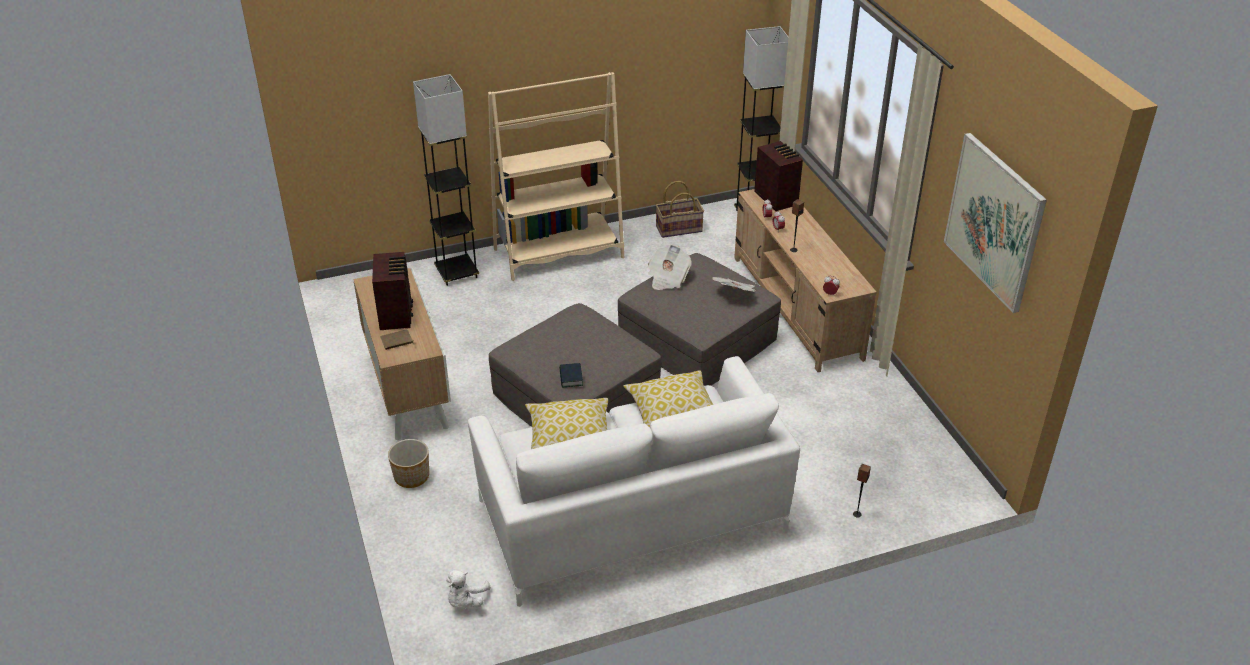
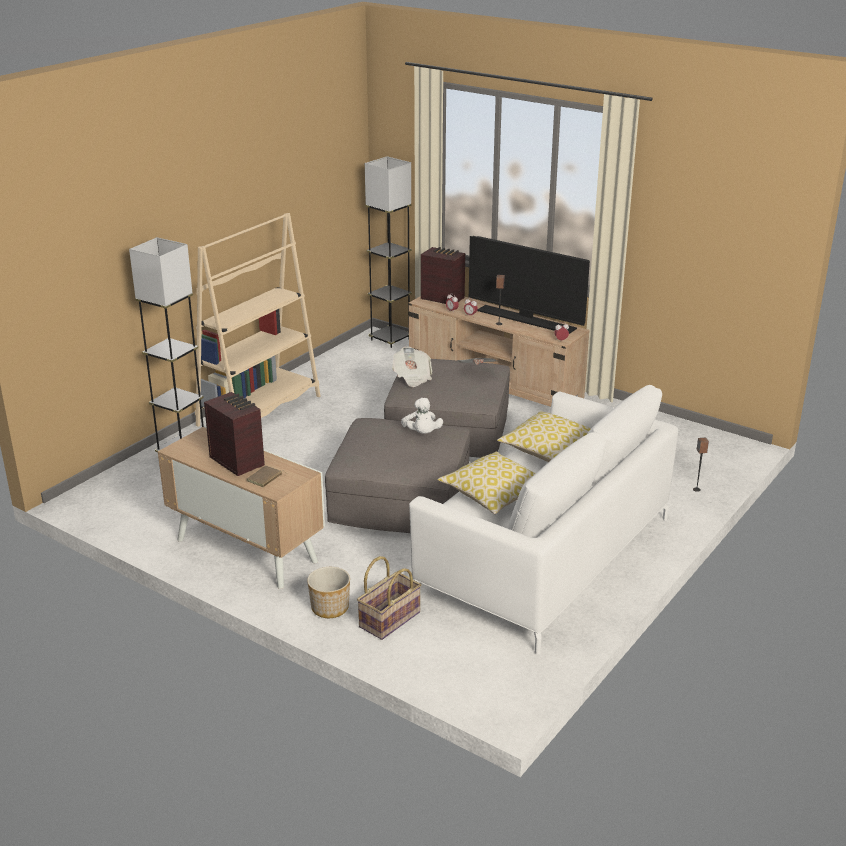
camera: 35 degrees left, 10 degrees down
white plush toy [446,570,491,609] -> white plush toy moved to [401,398,443,434]
book [559,363,583,388] -> none
basket [656,181,704,238] -> basket moved to [357,556,421,640]
picture [944,133,1047,313] -> none
none -> television [469,236,590,334]

